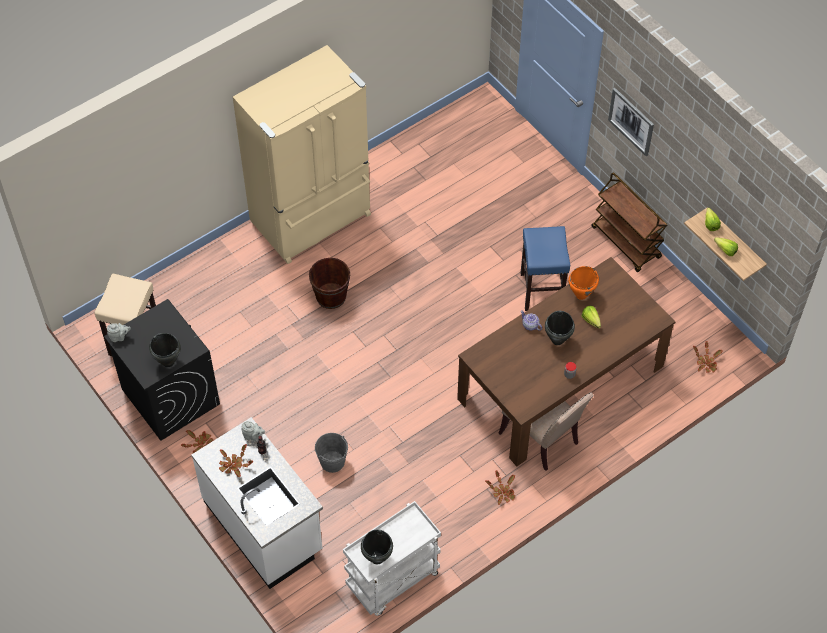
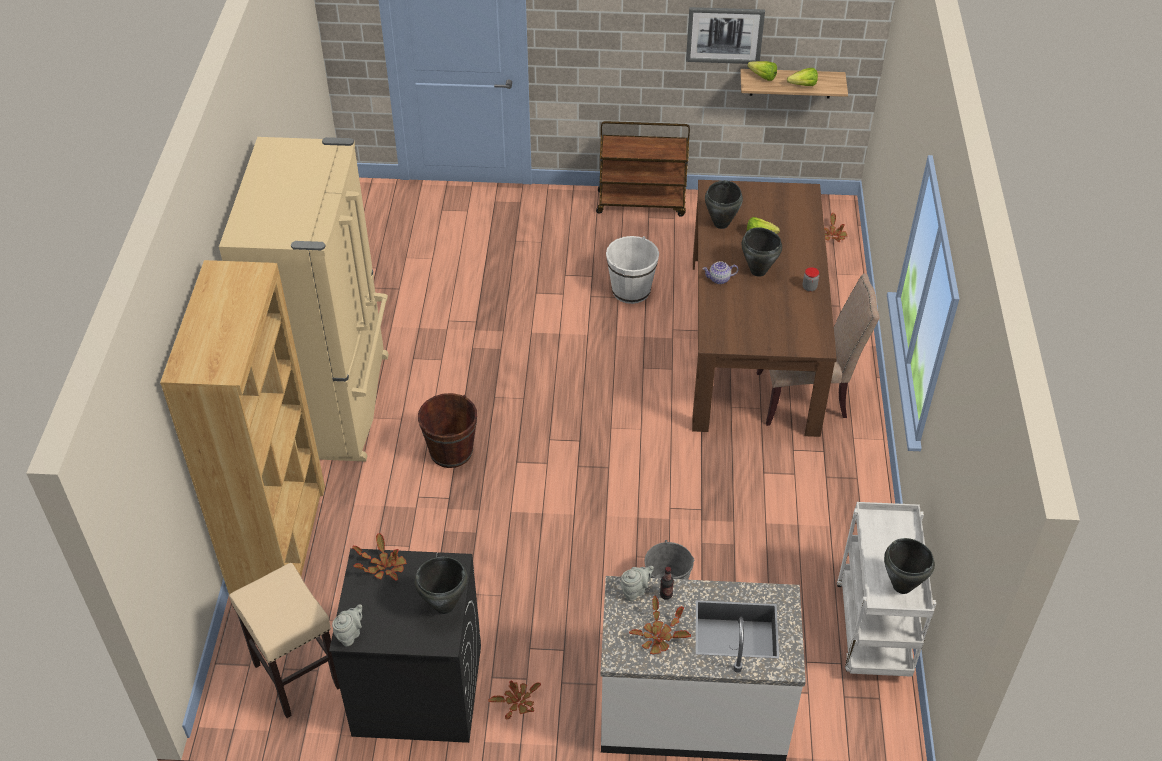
camera: 50 degrees left, 10 degrees down
potted plant [485,470,515,505] -> potted plant moved to [352,533,407,581]
blue stool [520,226,570,311] -> white bucket [606,236,659,304]
orange cooking pot [568,266,599,300] -> black cooking pot [705,180,743,229]
picture [608,88,654,156] -> picture moved to [686,7,765,64]
none -> brown bookcase [160,260,325,594]

